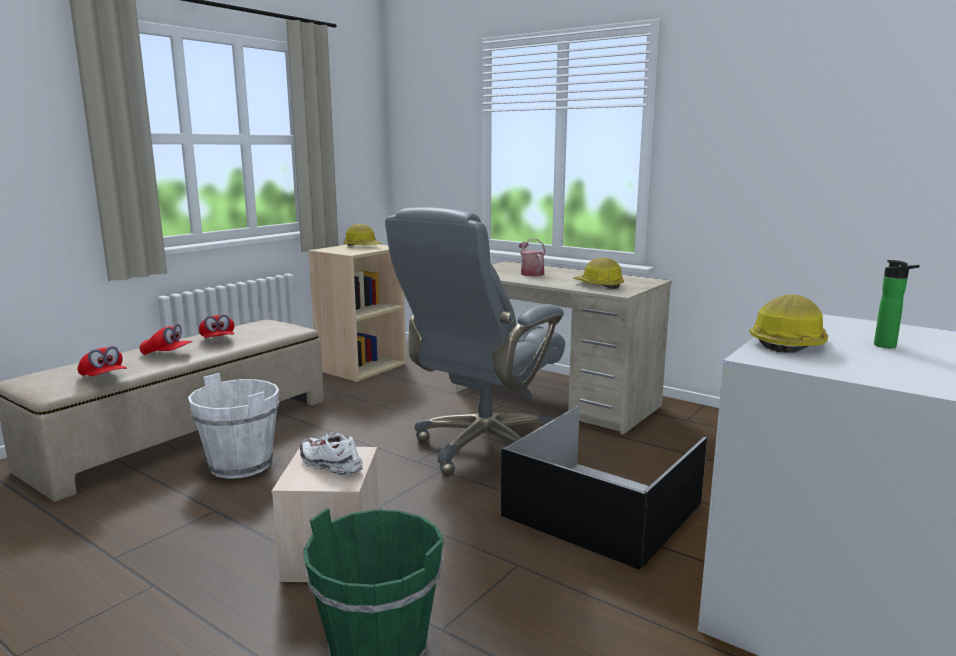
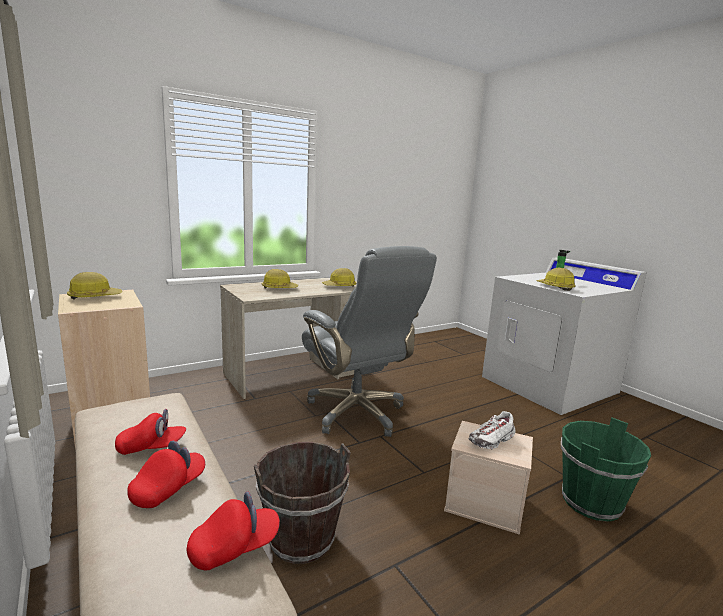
camera: 70 degrees left, 0 degrees up
white bucket [188,373,279,479] -> brown bucket [254,442,351,564]
black storage box [501,406,707,570] -> none
watering can [519,239,546,276] -> hard hat [262,269,298,288]

